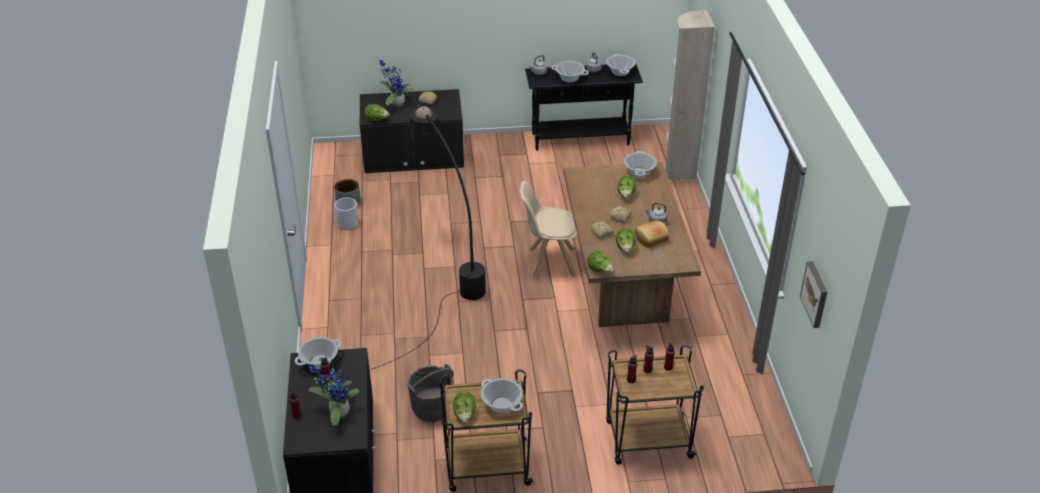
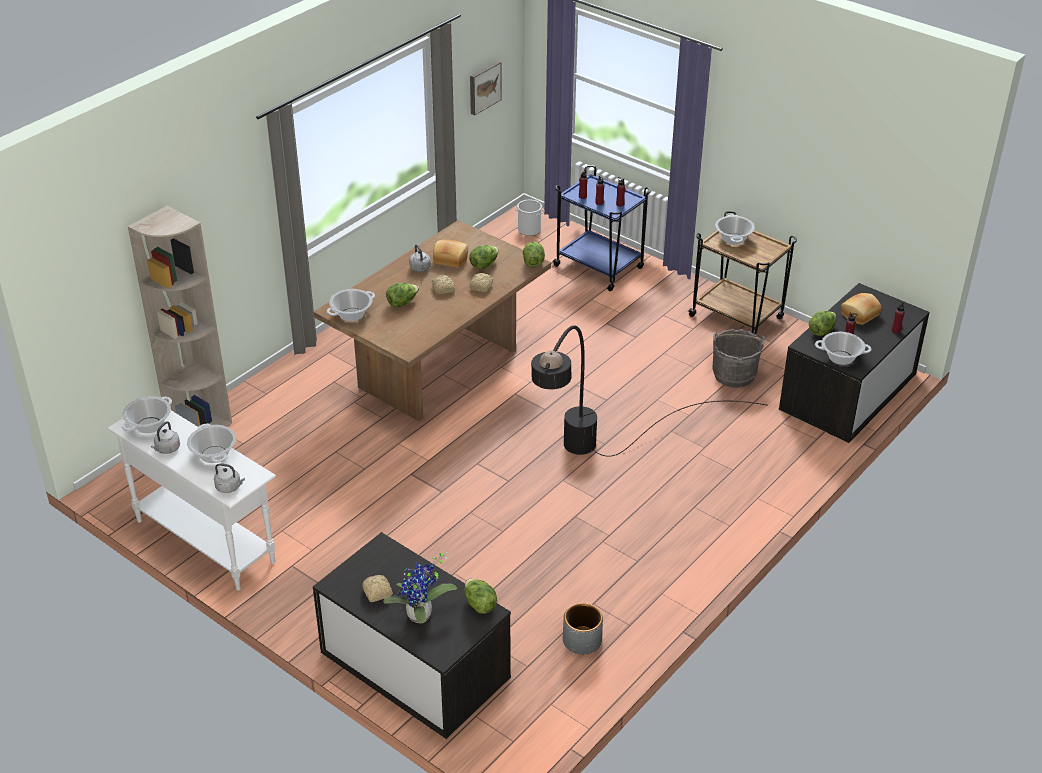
camera: 135 degrees left, 0 degrees up
potted plant [308,364,359,425] -> bread [841,293,882,325]
bucket [333,198,358,230] -> bucket moved to [515,200,544,236]
lettuce [453,391,476,423] -> lettuce moved to [809,311,836,336]
beige chair [520,181,578,278] -> none
black console table [525,64,643,151] -> white console table [107,410,276,591]
brown cart [606,345,704,465] -> blue cart [552,165,651,291]

